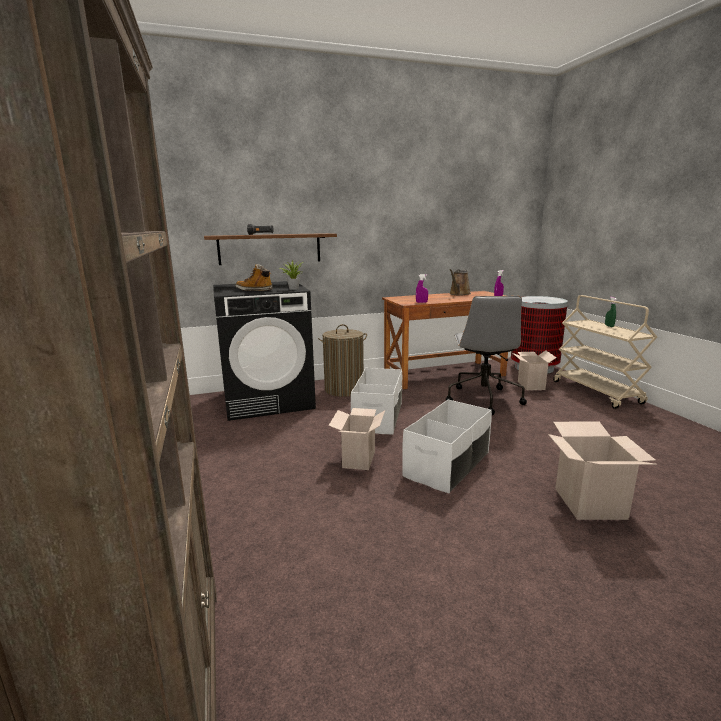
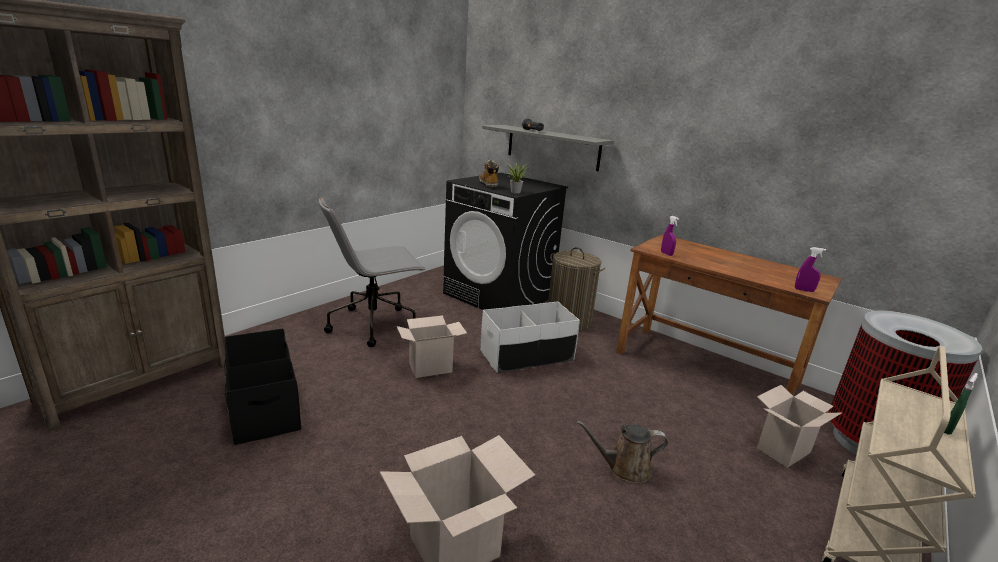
camera: 55 degrees right, 5 degrees up
brown shelf [204,233,337,265] -> grey shelf [482,125,614,171]
white storage box [402,400,492,493] -> none
grey office chair [446,296,527,415] -> grey office chair moved to [319,197,426,347]
brown watering can [449,269,471,296] -> brown watering can moved to [576,420,668,484]
none -> black storage box [225,328,301,445]

